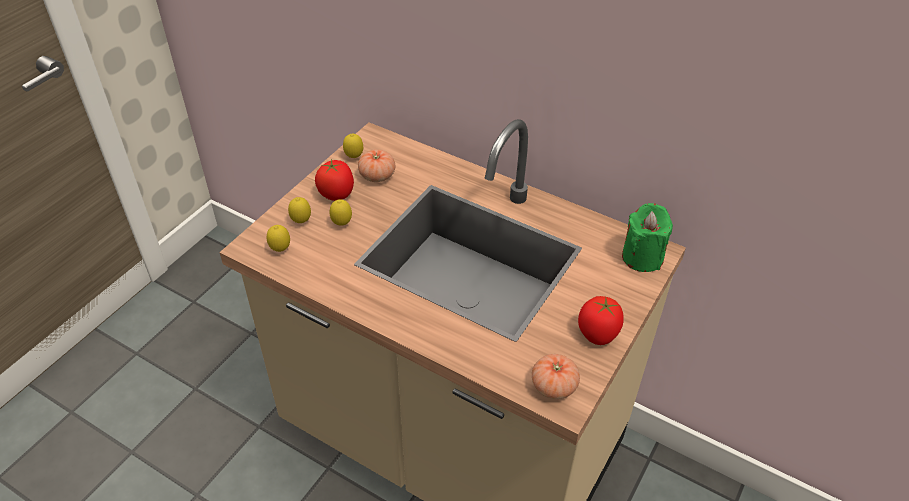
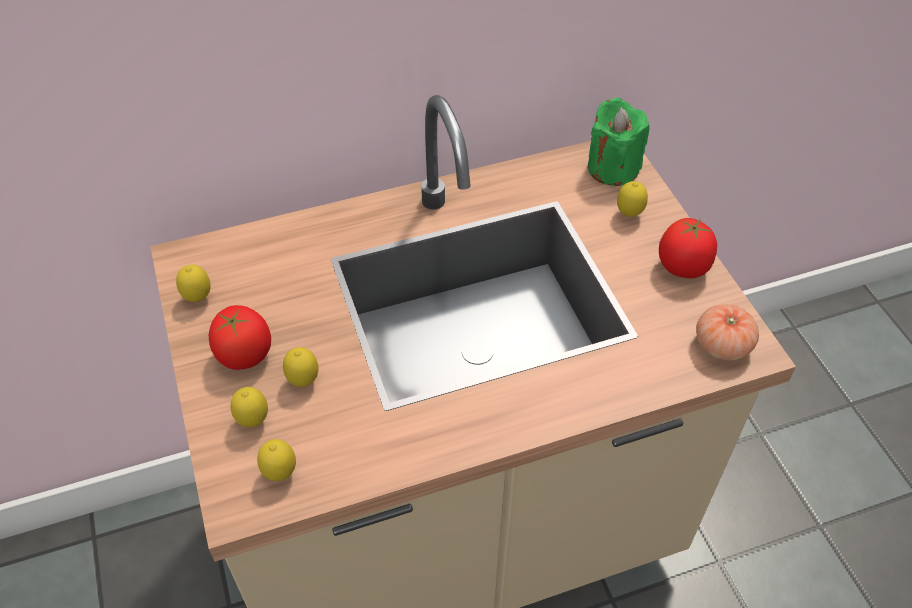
camera: 50 degrees left, 5 degrees up
tomato [358,150,395,182] -> none
none -> lemon [617,181,648,217]

